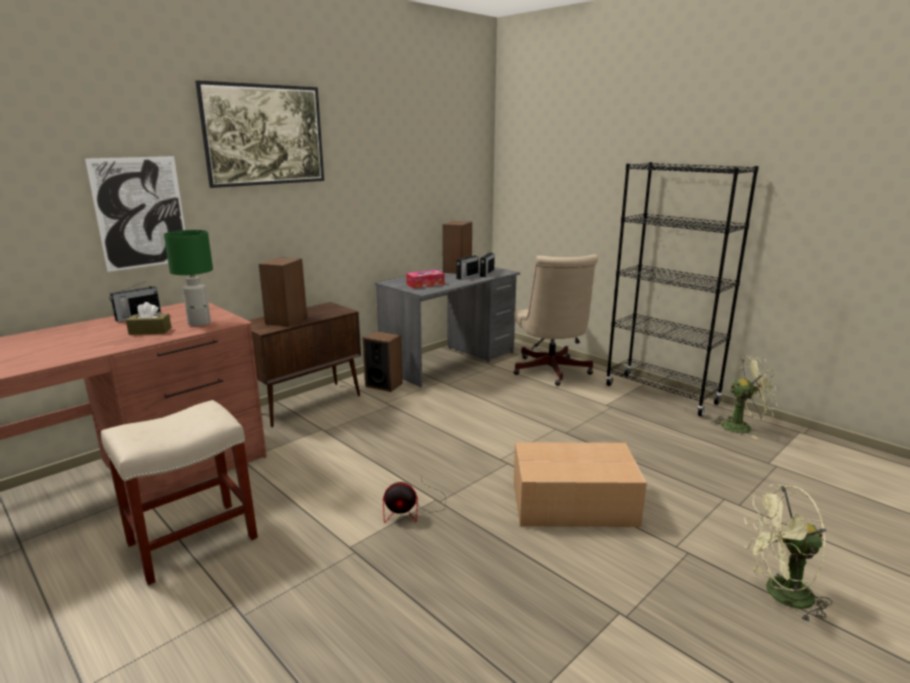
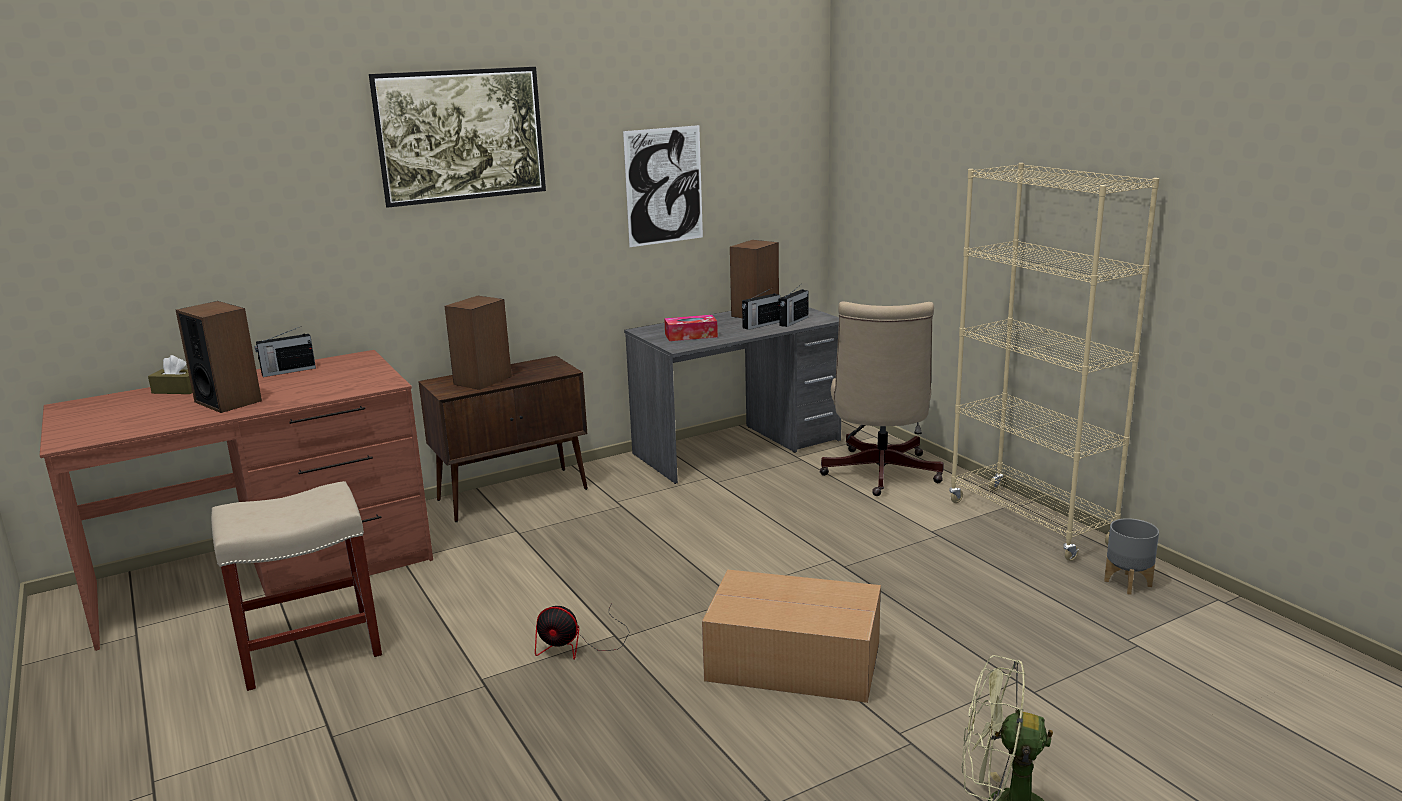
camera: 15 degrees right, 0 degrees up
picture [85,156,185,272] -> picture moved to [623,125,703,247]
brown tissue box [126,302,172,335] -> brown tissue box moved to [148,355,193,394]
green table lamp [164,230,213,326] -> none
speaker [363,331,403,392] -> speaker moved to [176,301,262,413]
black bookcase [606,162,759,416] -> beige bookcase [949,163,1160,561]
green fan [711,356,778,439] -> grey planter [1104,518,1159,595]

